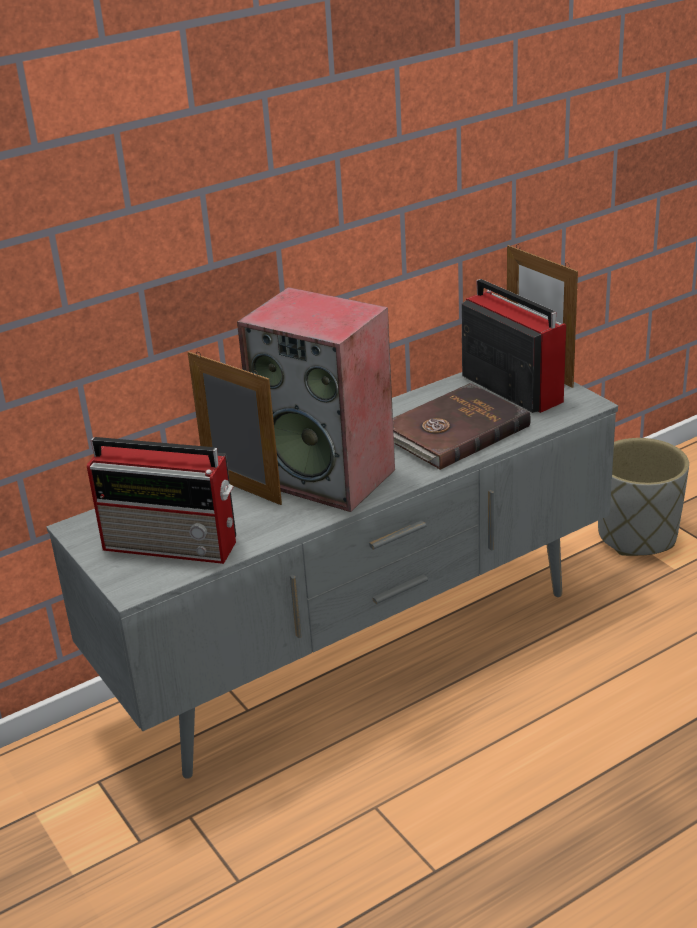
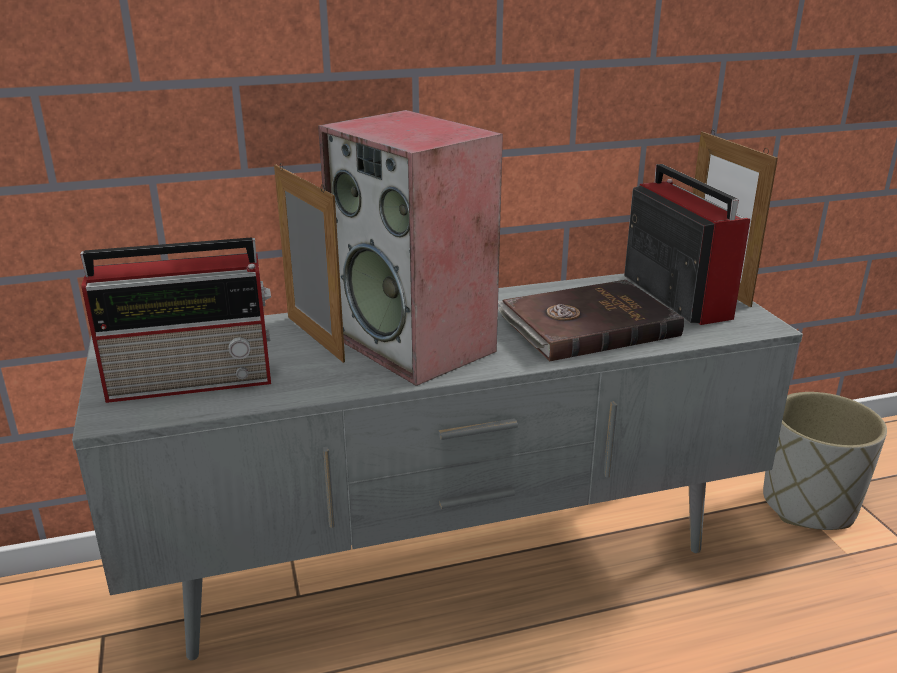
camera: 15 degrees right, 5 degrees down
radio [87,437,236,564] -> radio turned 45 degrees counterclockwise [80,237,271,403]

